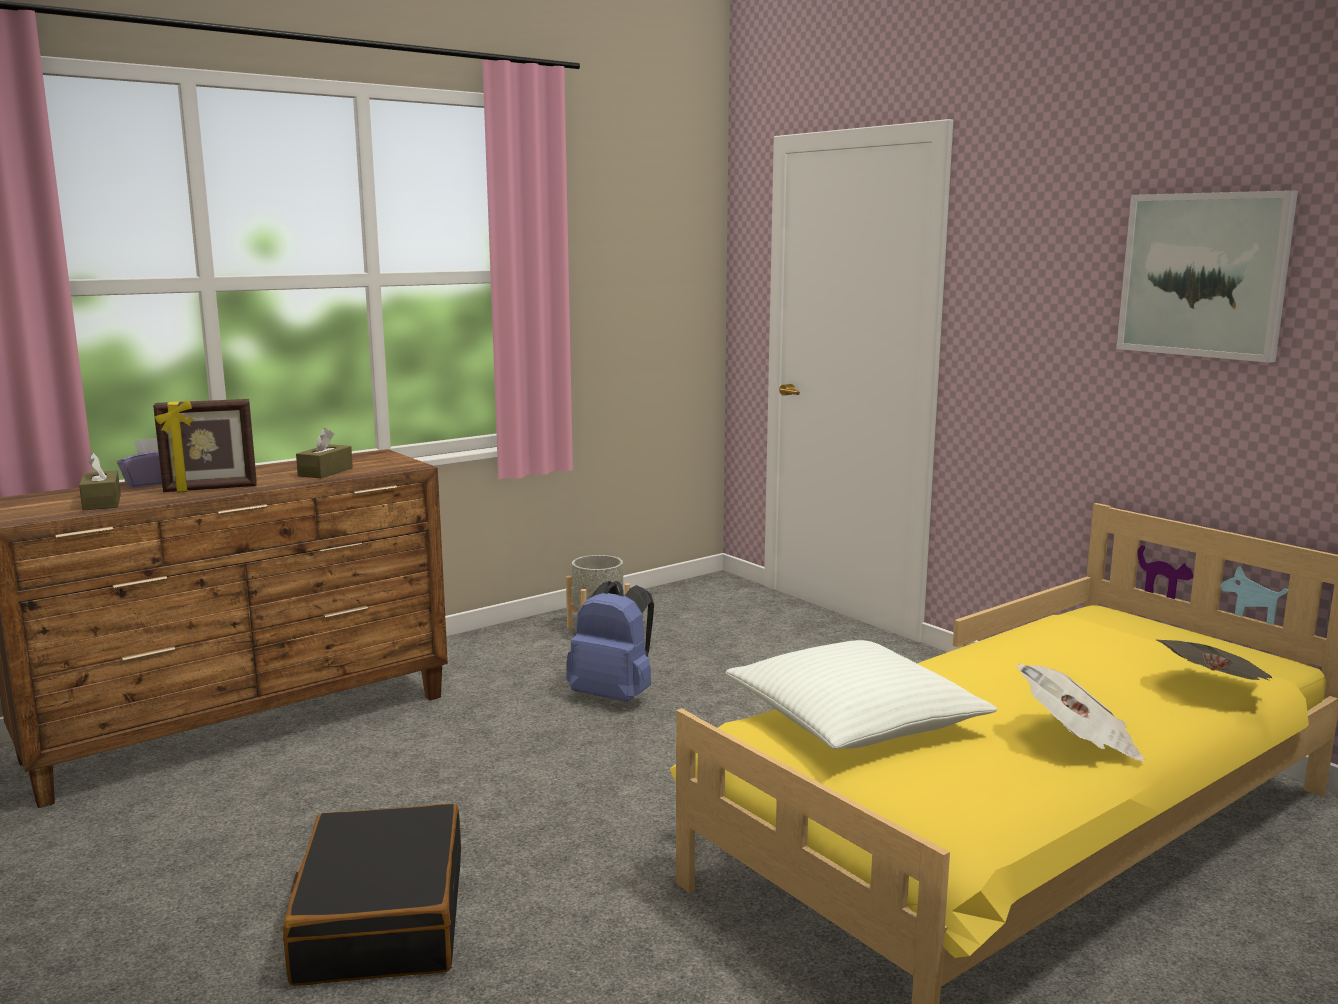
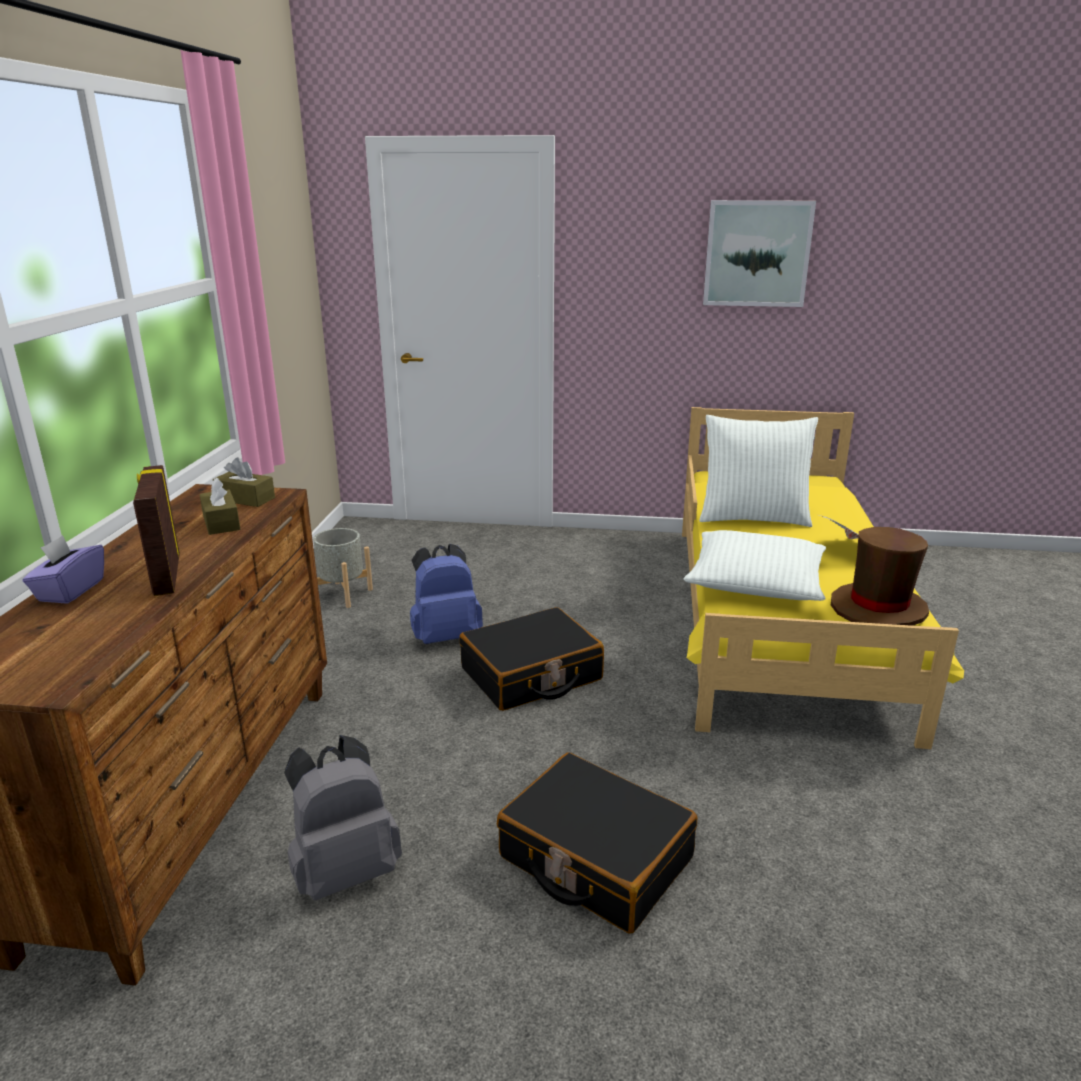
camera: 45 degrees left, 10 degrees up
brown tissue box [79,453,121,511] -> brown tissue box moved to [213,457,275,507]
picture frame [153,399,257,493] -> picture frame turned 135 degrees clockwise [133,465,180,596]
newspaper [1155,639,1272,680] -> none
none -> grey backpack [284,735,402,900]
none -> black suitcase [459,607,604,711]
none -> white pillow [700,415,818,527]
none -> brown hat [831,527,929,626]

